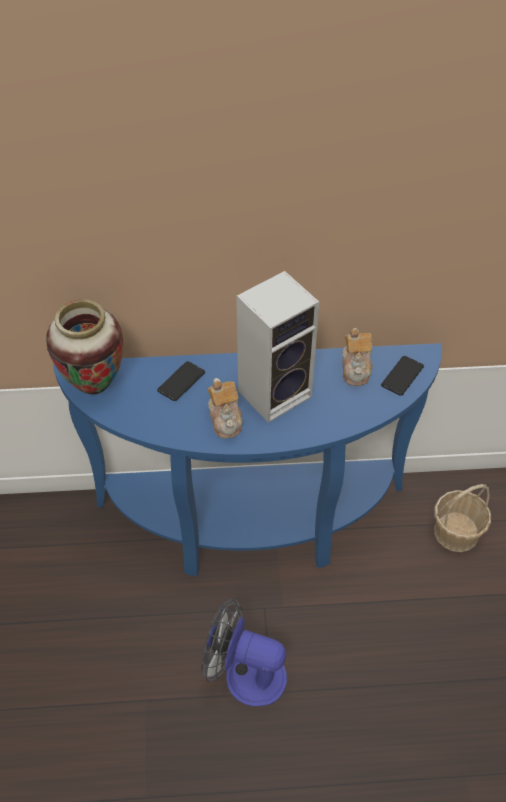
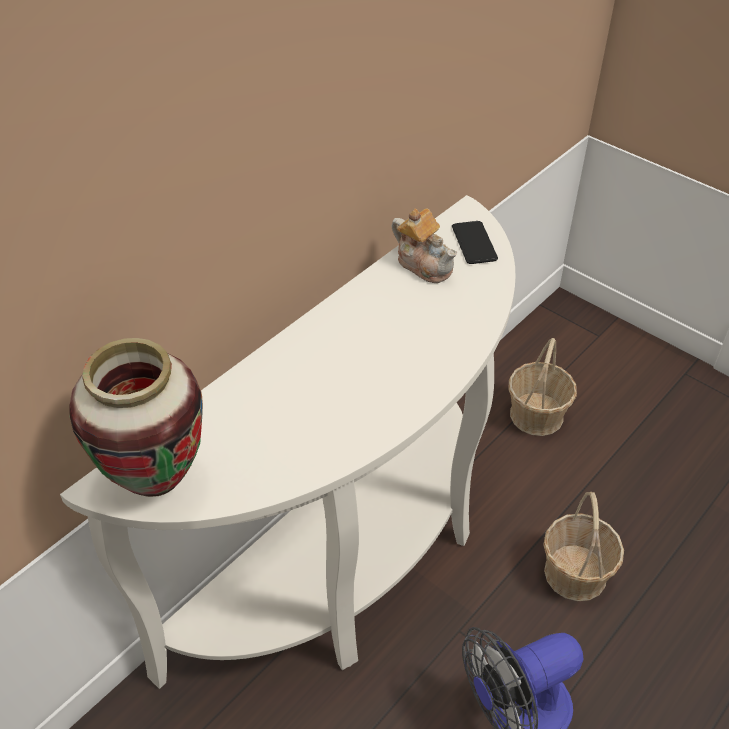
camera: 45 degrees left, 5 degrees down
blue console table [53,343,442,576] -> white console table [60,195,516,689]
phone [157,361,205,401] -> none
teapot [208,378,243,439] -> none
speaker [236,271,319,423] -> none
none -> basket [543,492,624,601]

